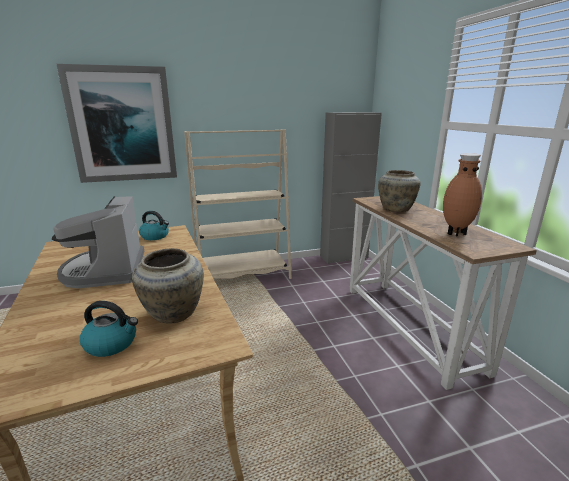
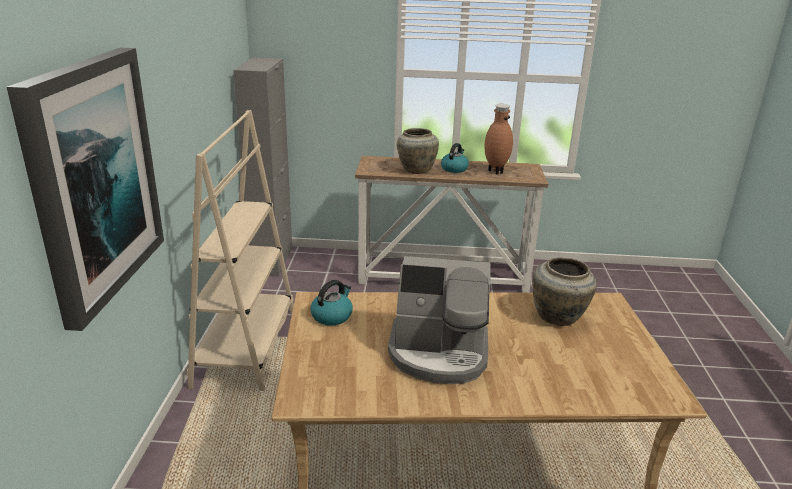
camera: 70 degrees left, 5 degrees up
kettle [80,301,138,357] -> kettle moved to [441,143,469,173]

